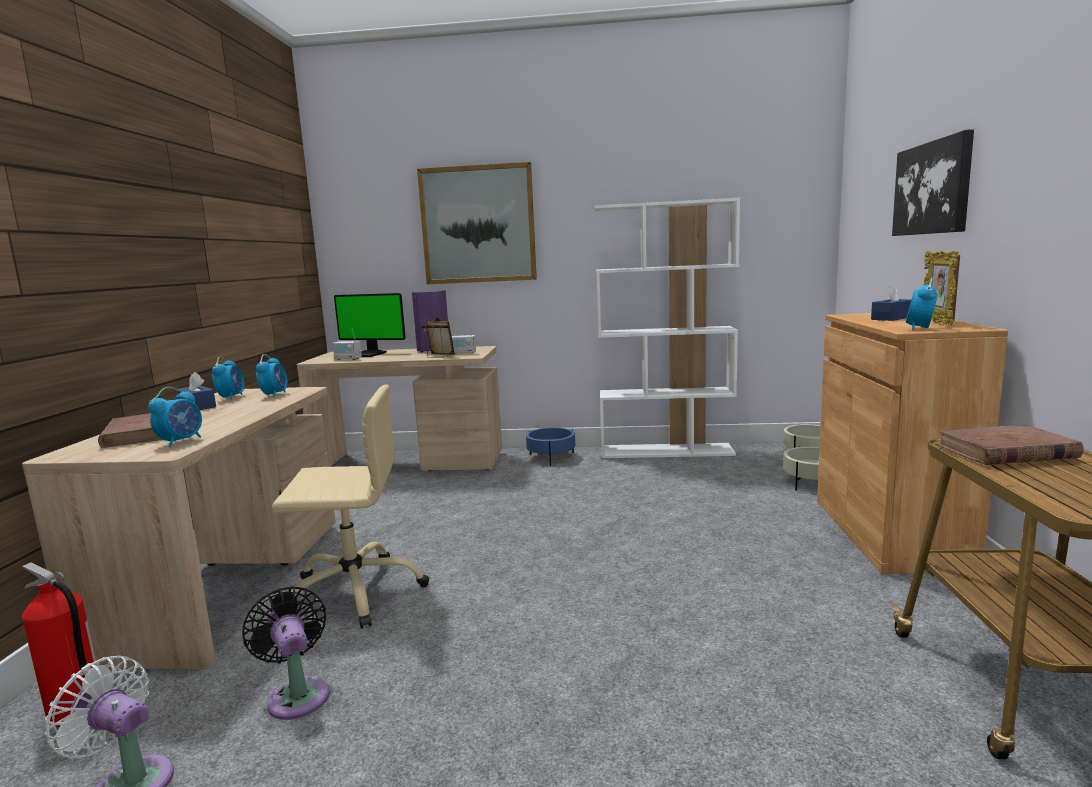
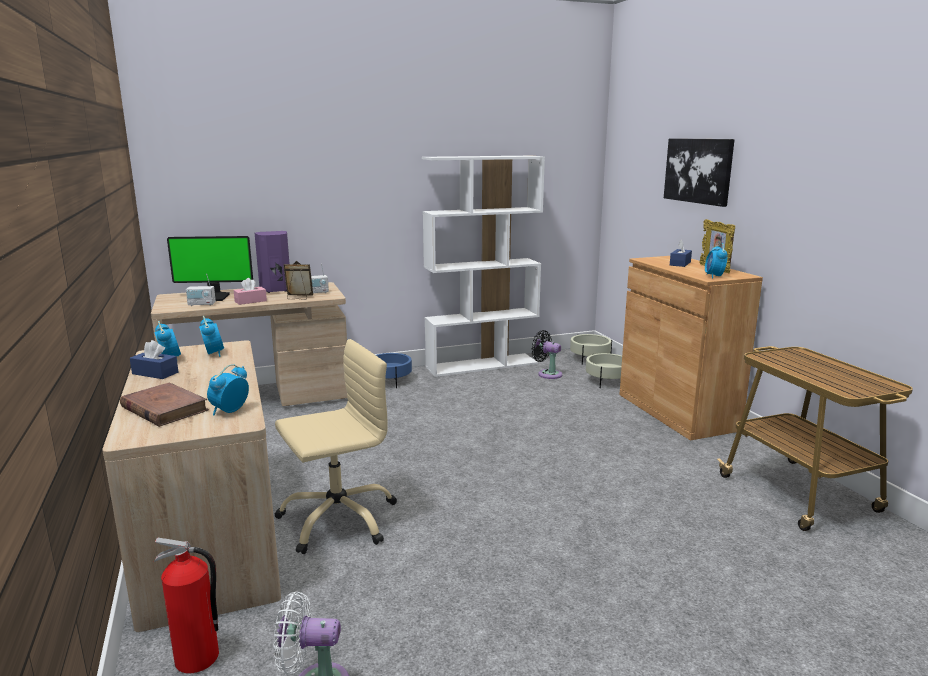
camera: 25 degrees left, 5 degrees up
alarm clock [148,387,202,447] -> alarm clock turned 150 degrees counterclockwise [207,364,249,415]
black fan [242,586,330,720] -> black fan moved to [532,330,562,379]
picture [417,162,537,284] -> none
brown book [935,425,1083,465] -> none
none -> pink tissue box [234,278,267,305]

